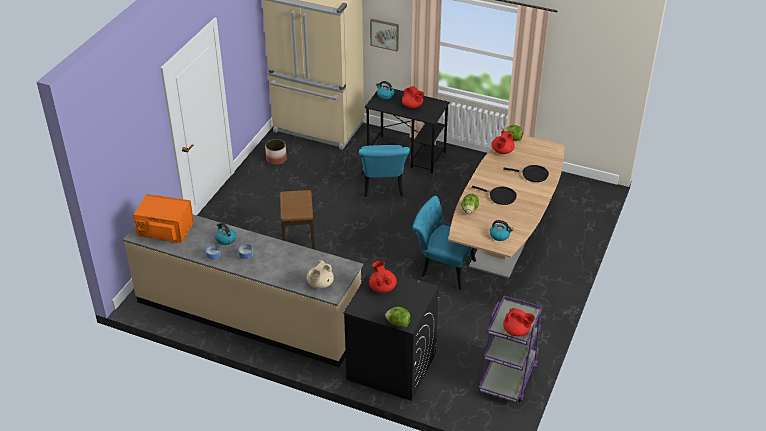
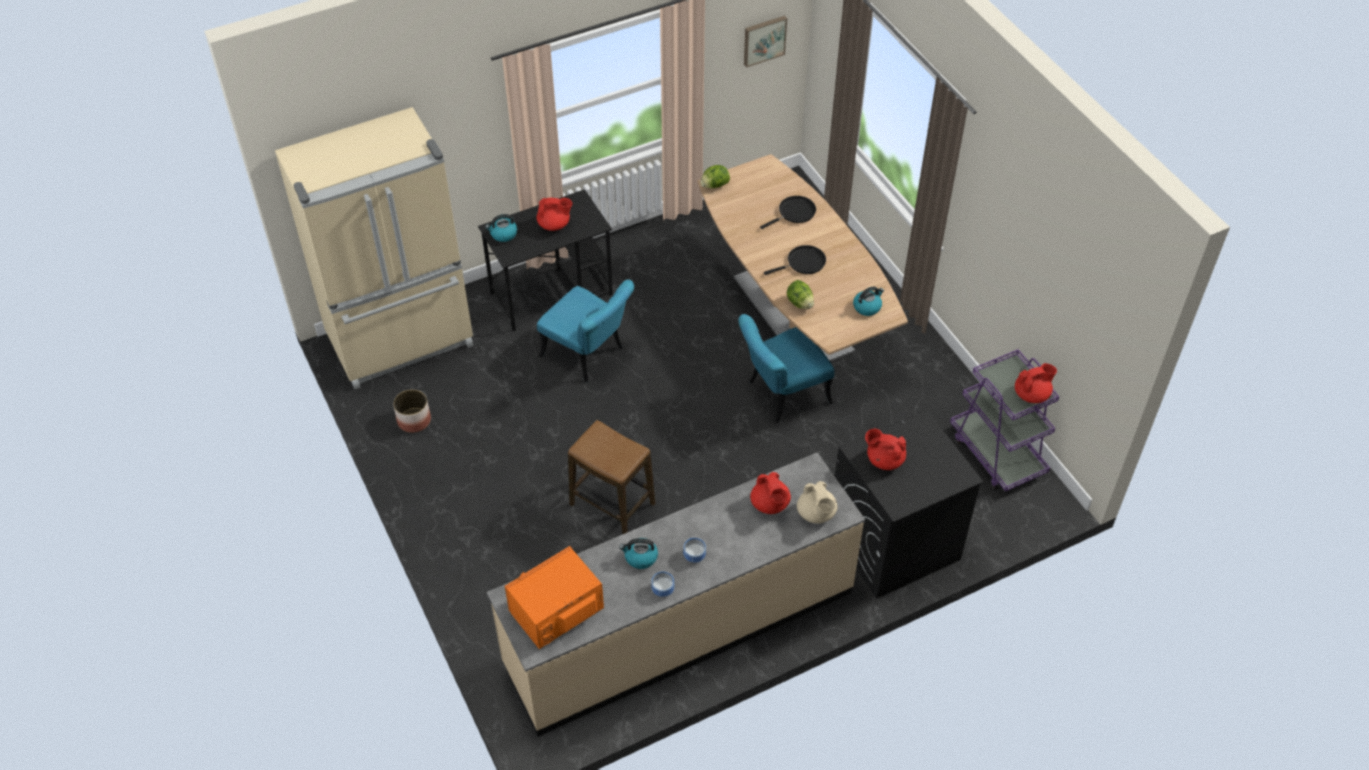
camera: 50 degrees left, 10 degrees up
picture [370,19,399,51] -> picture moved to [744,16,787,67]
lettuce [385,307,411,327] -> none
red teapot [492,131,515,154] -> red teapot moved to [750,472,791,514]

